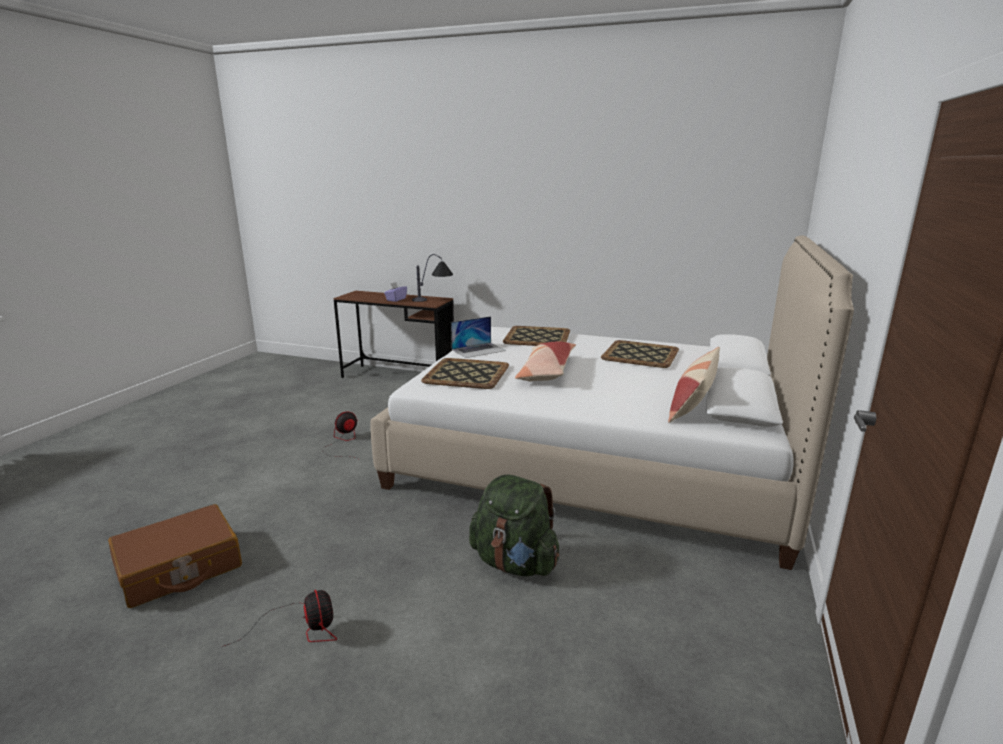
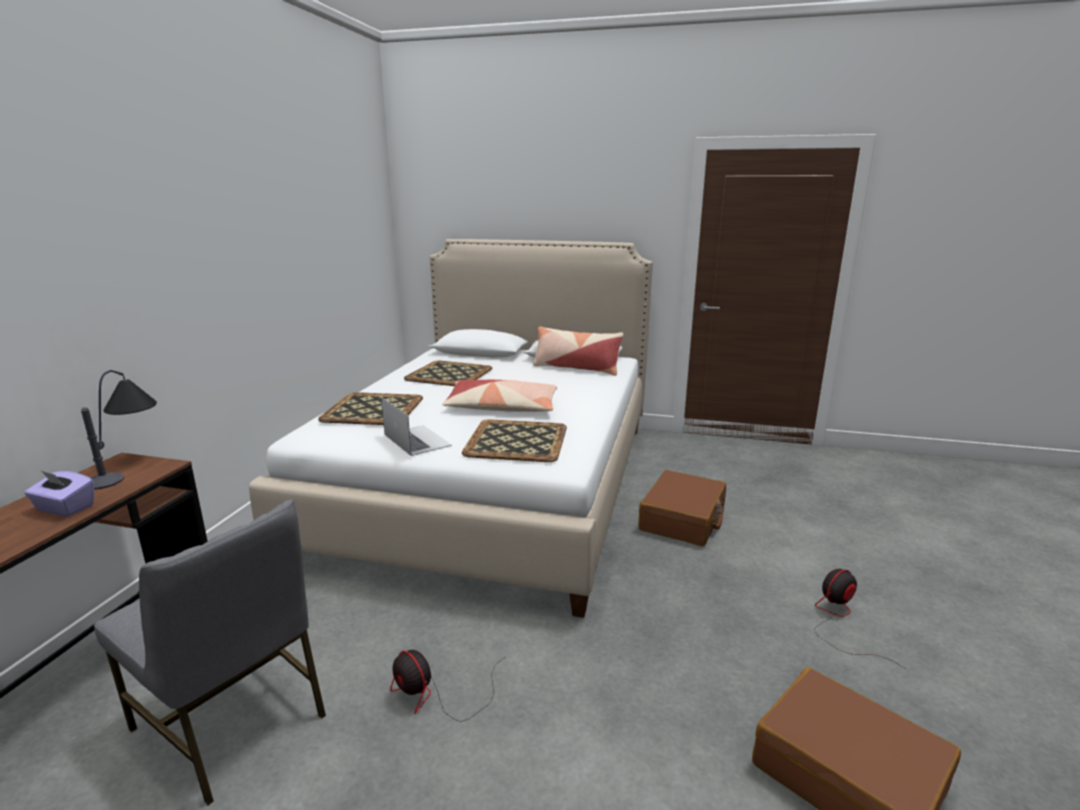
camera: 95 degrees left, 0 degrees up
green backpack [469,474,559,576] -> brown suitcase [638,470,726,546]
none -> grey chair [94,499,326,805]

